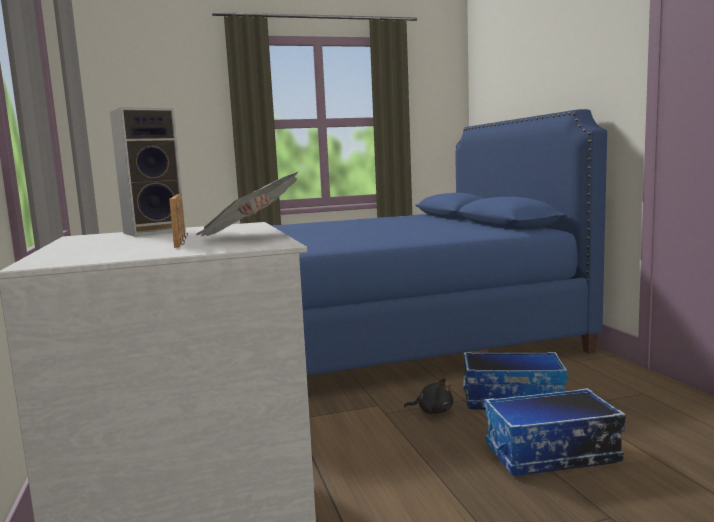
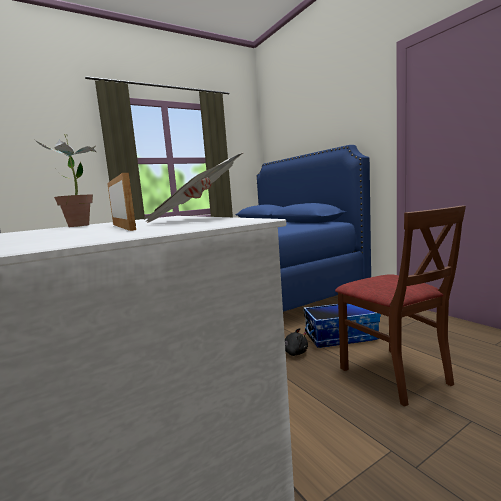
camera: 15 degrees left, 0 degrees up
speaker [110,107,186,237] -> potted plant [34,134,96,227]
storage box [484,388,626,476] -> brown chair [335,205,466,407]

